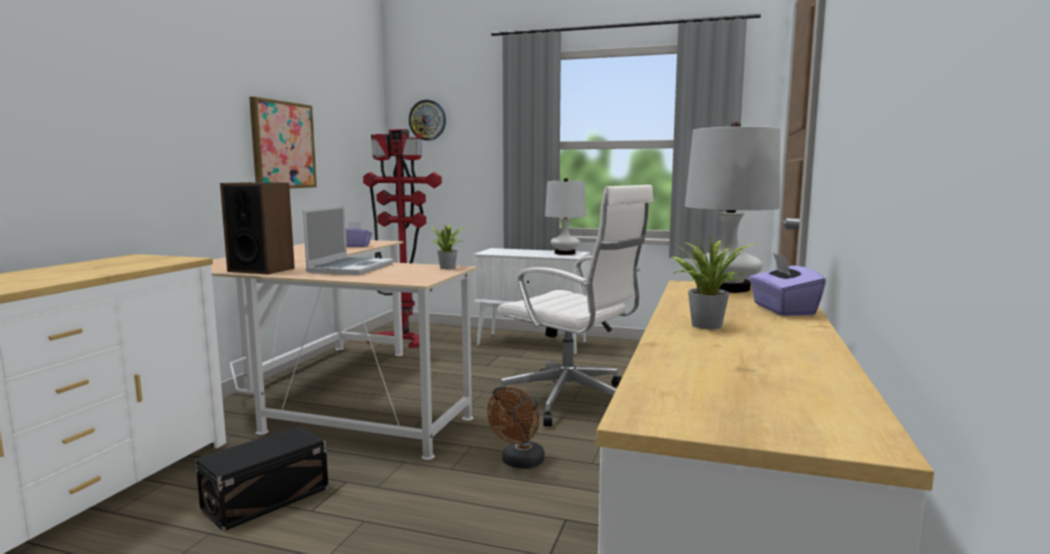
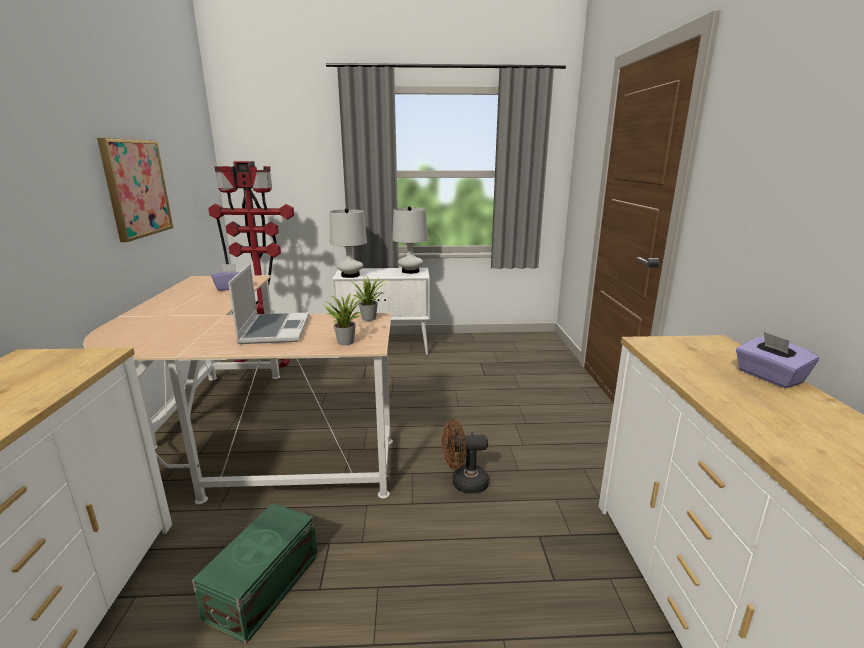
camera: 20 degrees left, 10 degrees up
black storage box [195,426,328,531] -> green storage box [192,503,317,644]
speaker [220,182,295,275] -> none
wall clock [409,100,446,141] -> none
brown fan [487,387,545,469] -> brown fan turned 75 degrees clockwise [442,419,489,494]
white office chair [493,185,654,427] -> none
potted plant [671,237,758,329] -> potted plant moved to [324,293,367,345]
white table lamp [685,122,780,293] -> white table lamp moved to [330,208,367,278]

